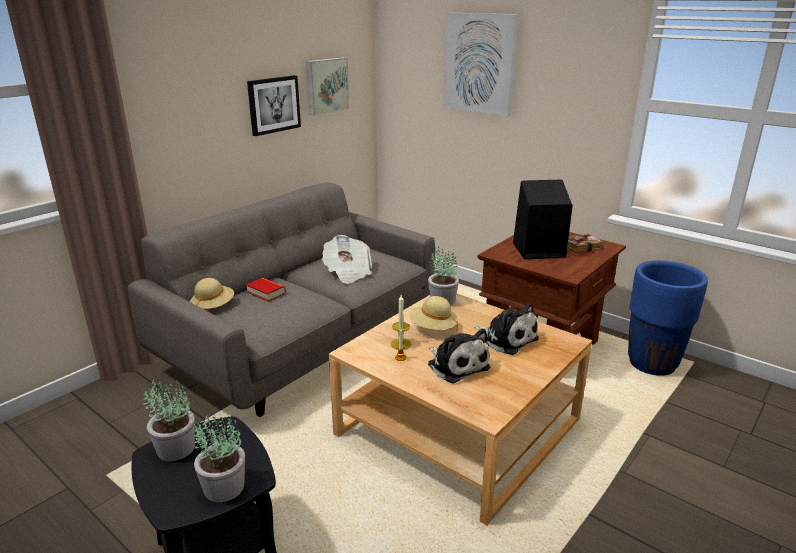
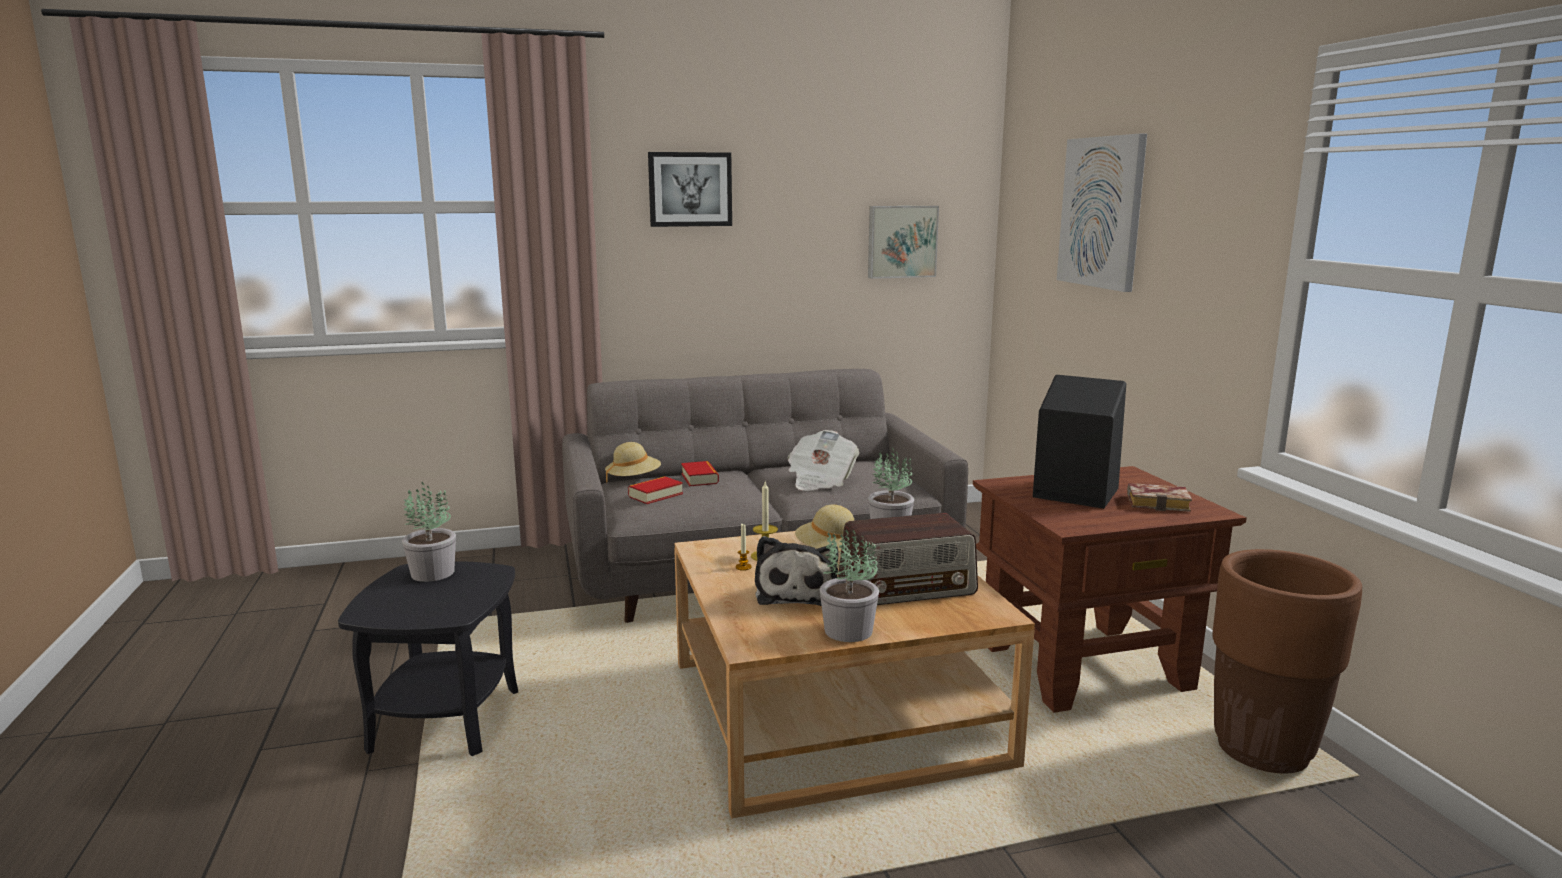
camera: 35 degrees right, 10 degrees down
potted plant [194,412,245,502] -> potted plant moved to [820,530,879,642]
picture [247,75,301,136] -> picture moved to [648,152,732,227]
plush toy [474,303,539,355] -> radio [838,513,978,605]
blue planter [628,260,708,376] -> brown planter [1212,549,1362,773]
none -> book [628,476,683,504]

